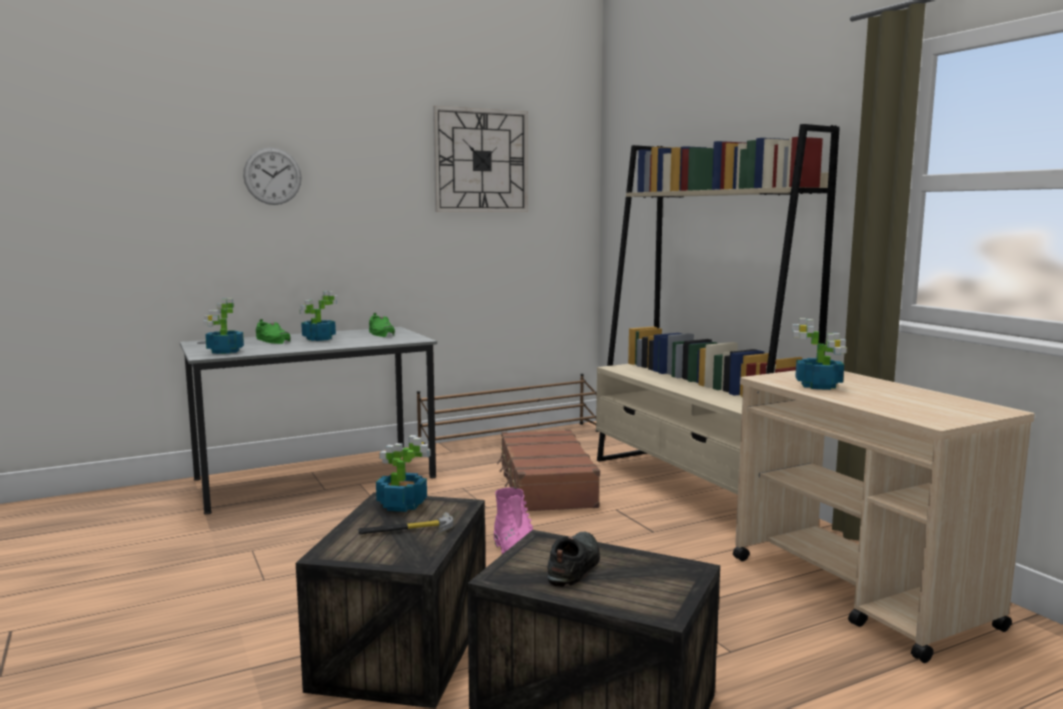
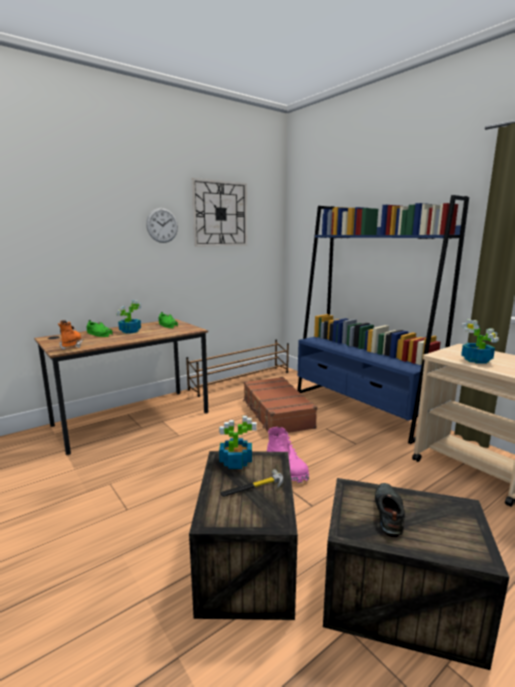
camera: 10 degrees left, 5 degrees up
grey desk [180,327,437,515] -> brown desk [34,319,209,455]
potted plant [203,298,244,354] -> orange boot [58,320,84,350]
wall clock [243,148,302,205] -> wall clock moved to [146,208,178,243]
beige bookcase [596,124,840,495] -> blue bookcase [297,195,469,444]

